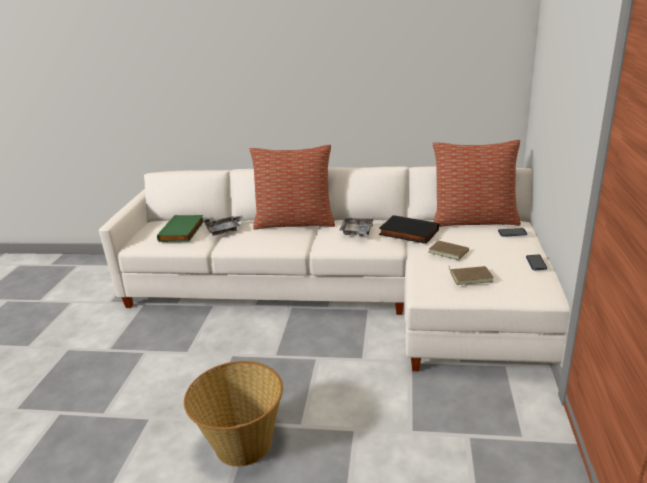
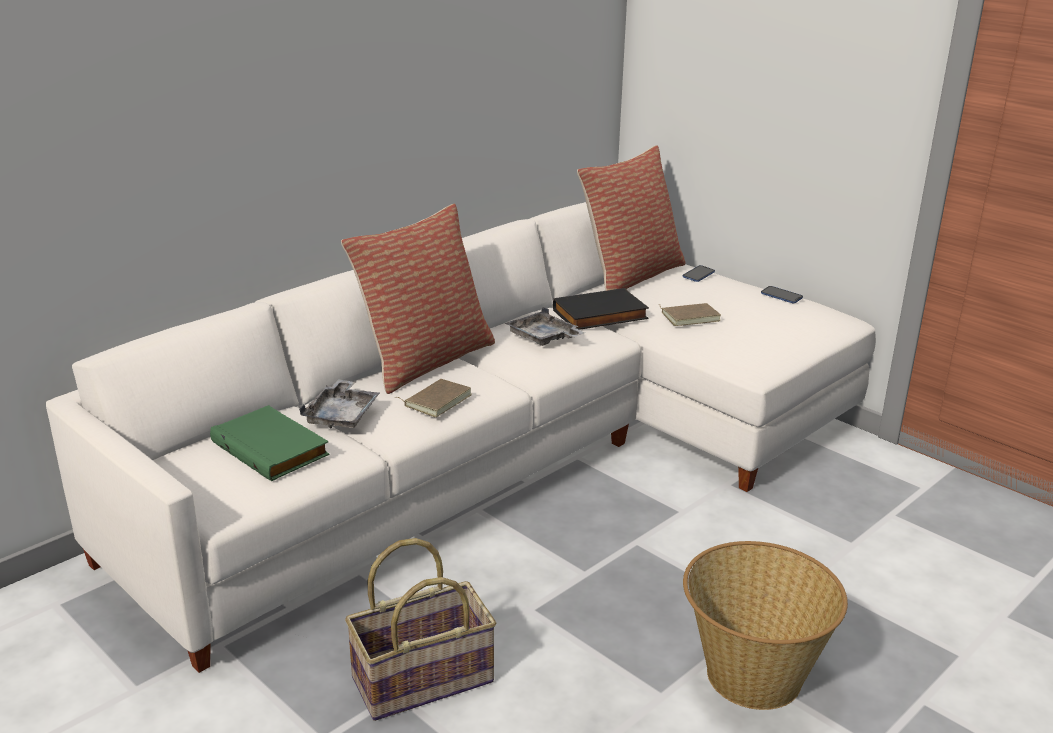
camera: 55 degrees left, 0 degrees up
brown book [449,266,494,285] -> brown book moved to [394,379,472,417]
none -> basket [345,538,496,721]

